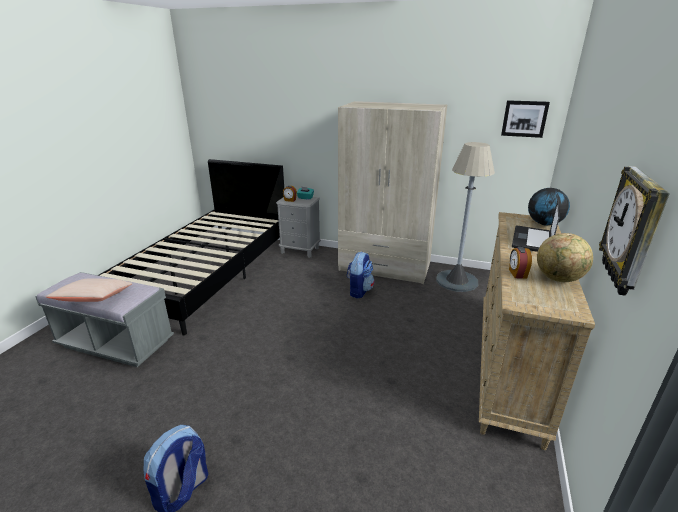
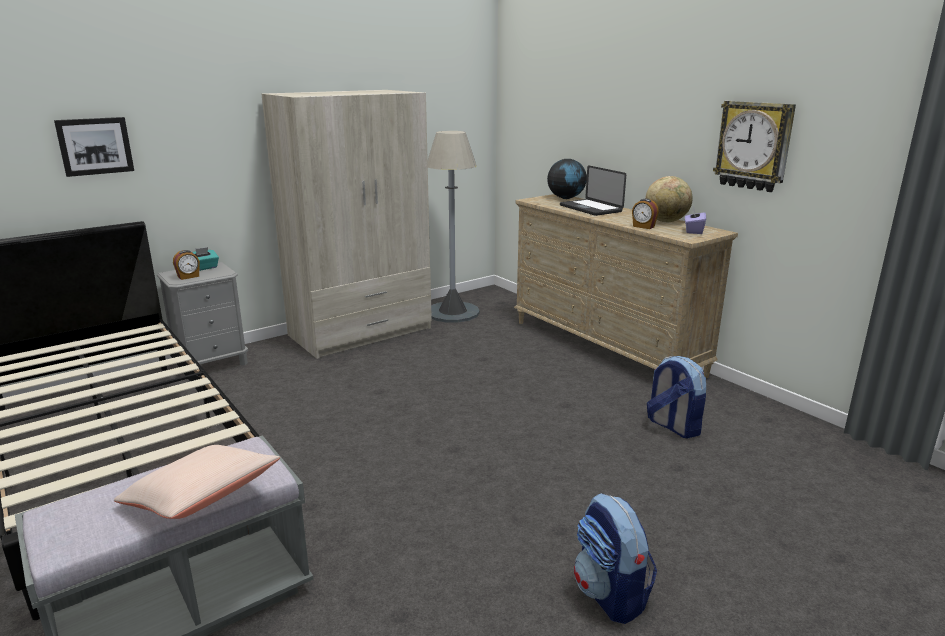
camera: 55 degrees left, 5 degrees down
backpack [347,252,374,299] -> backpack moved to [647,356,706,439]
picture [501,100,550,138] -> picture moved to [54,117,134,177]
none -> purple tissue box [685,208,706,234]

